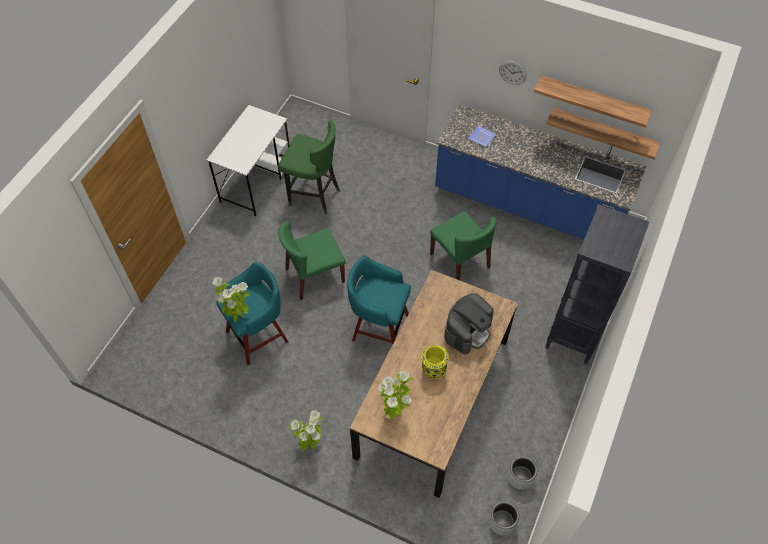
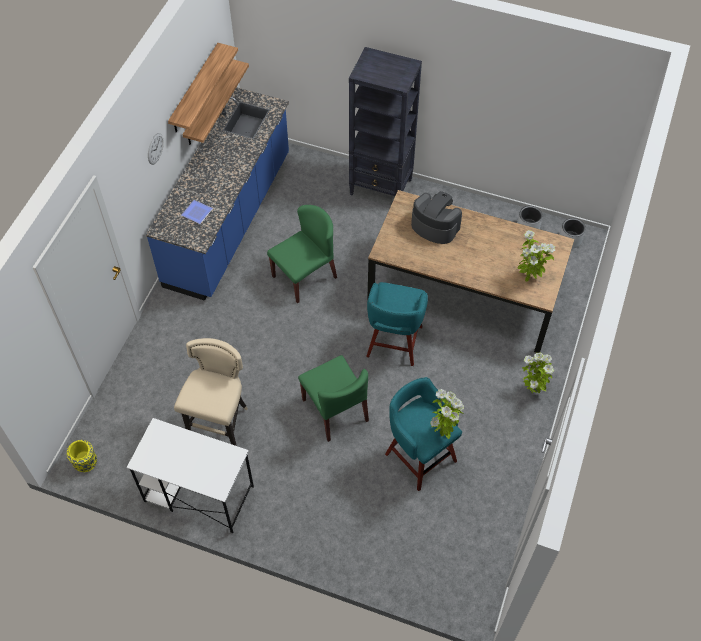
camera: 95 degrees left, 0 degrees up
green stool [278,120,340,214] -> beige stool [174,338,248,446]
yellow vase [422,345,449,379] -> yellow vase moved to [67,440,97,472]

